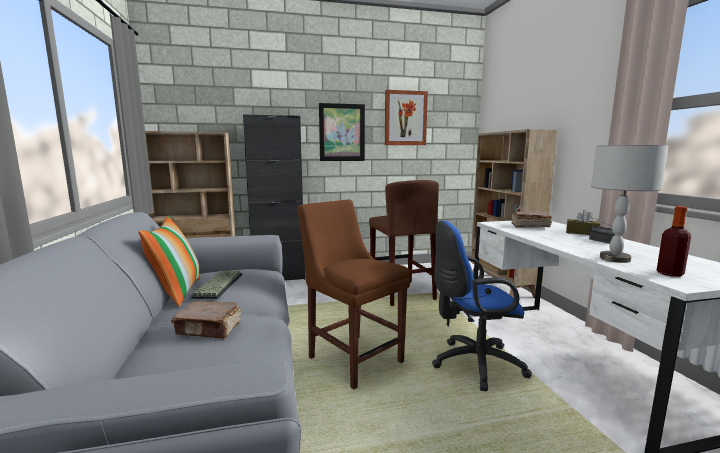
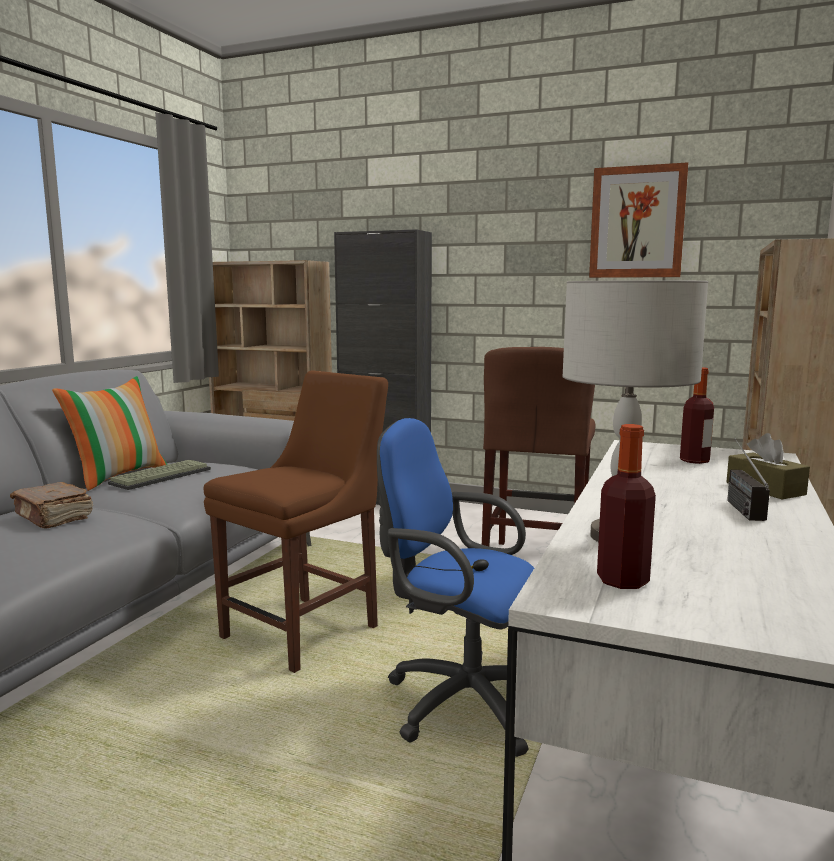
camera: 35 degrees right, 0 degrees up
brown chair [298,199,411,390] -> brown chair turned 45 degrees clockwise [204,370,388,673]
picture [319,103,365,161] -> none
brown book [511,211,552,227] -> bottle [680,367,714,464]

